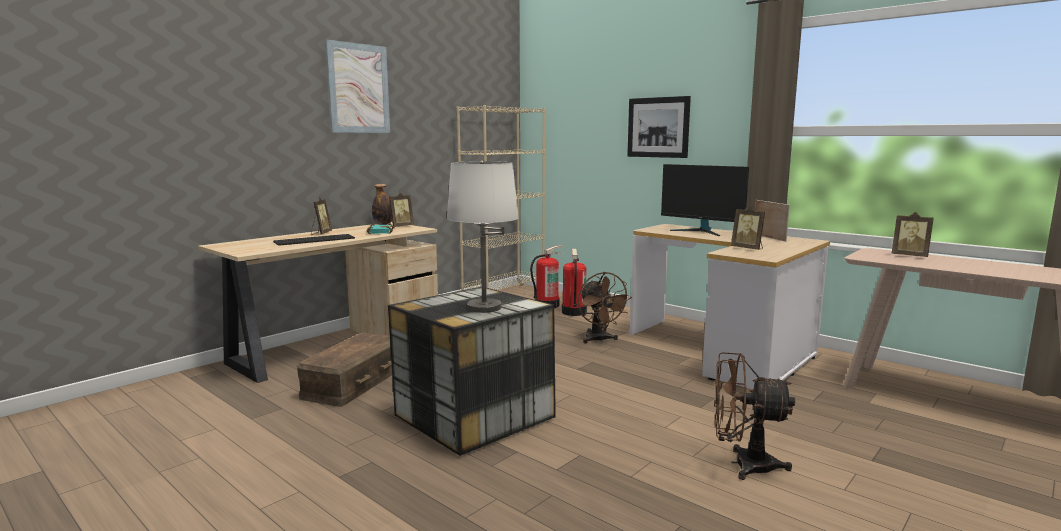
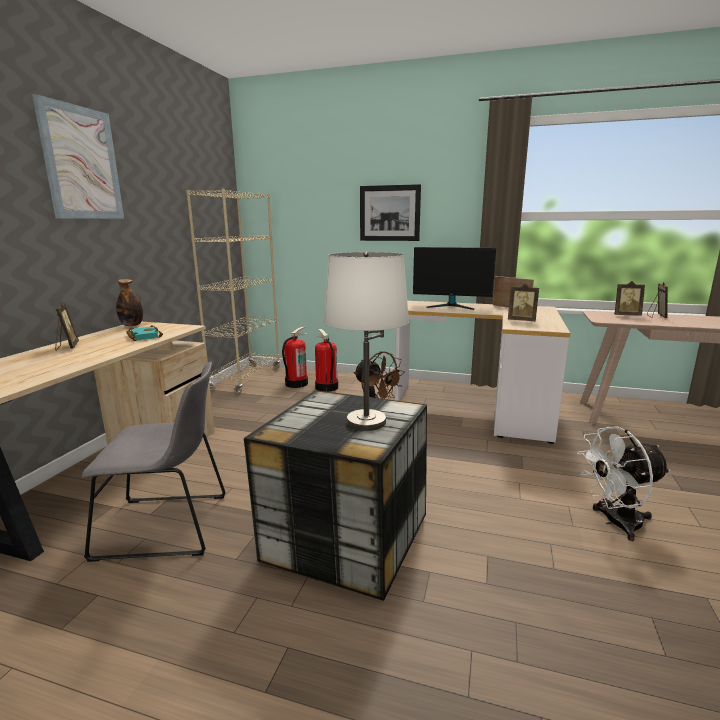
camera: 25 degrees left, 5 degrees up
keyboard [273,234,355,246] -> none
brown storage box [296,333,392,407] -> grey chair [82,362,226,562]
picture frame [389,192,414,227] -> picture frame moved to [647,282,668,318]
brown fan [714,352,795,480] -> white fan [577,427,670,541]

